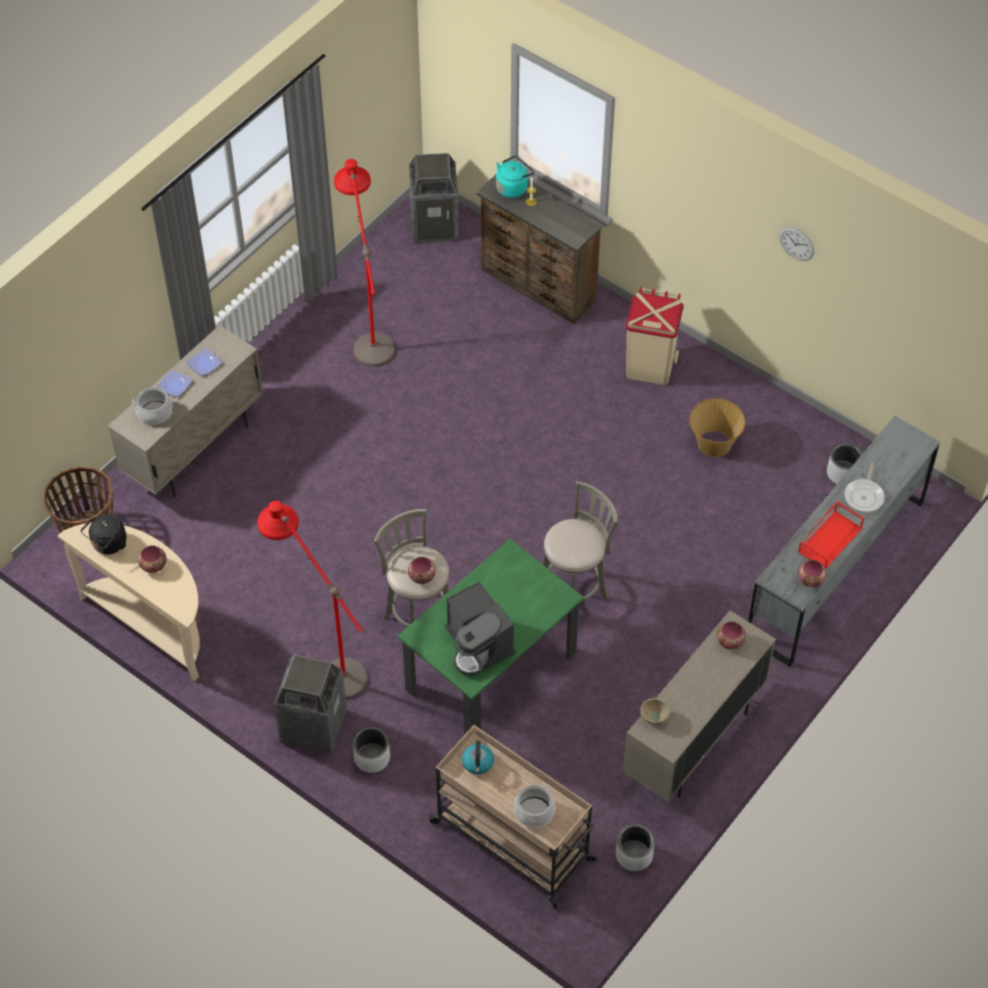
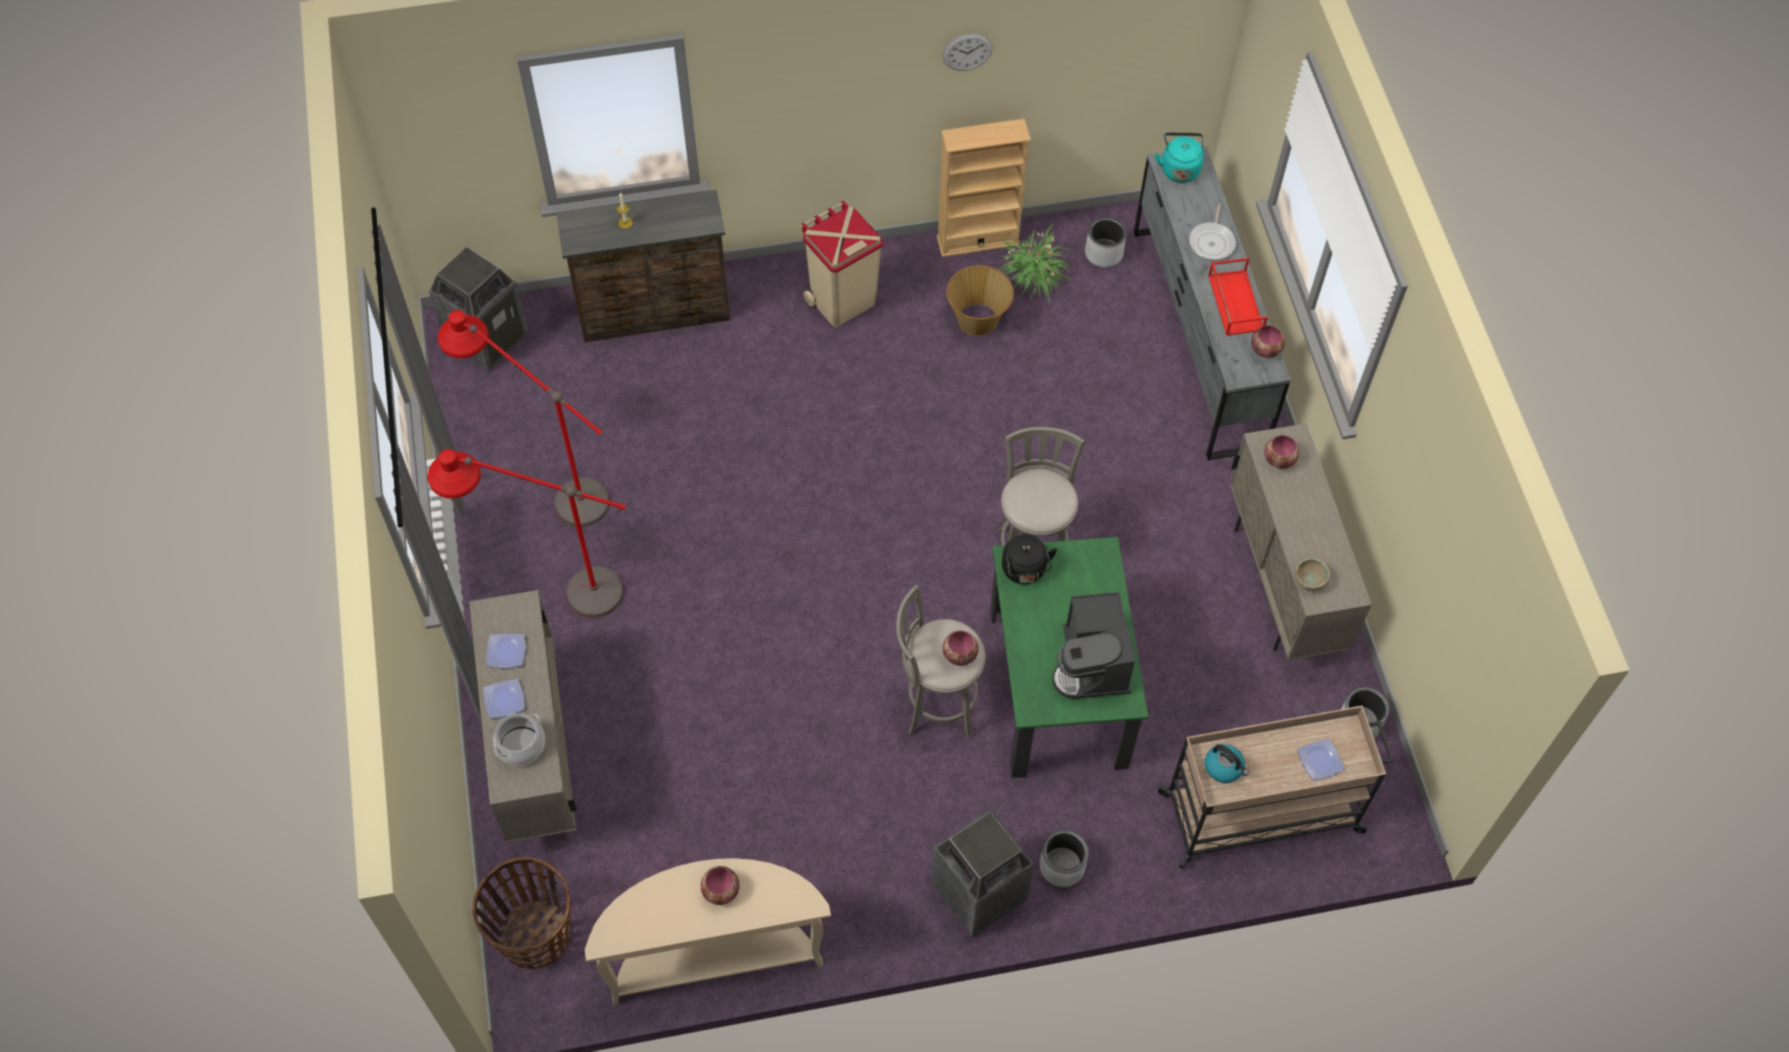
camera: 50 degrees left, 5 degrees up
black kettle [81,514,126,555] -> black kettle moved to [1002,534,1057,584]
red floor lamp [257,501,368,700] -> red floor lamp moved to [428,449,626,618]
coffee machine [445,582,516,675] -> coffee machine turned 75 degrees clockwise [1052,592,1135,699]
turquoise kettle [496,155,534,198] -> turquoise kettle moved to [1155,132,1204,183]
cooking pot [514,784,555,828] -> plate [1298,739,1345,780]
frying pan [844,463,885,512] -> frying pan turned 45 degrees clockwise [1189,203,1236,260]
none -> beige bookcase [937,118,1031,257]
none -> potted plant [999,222,1073,305]

